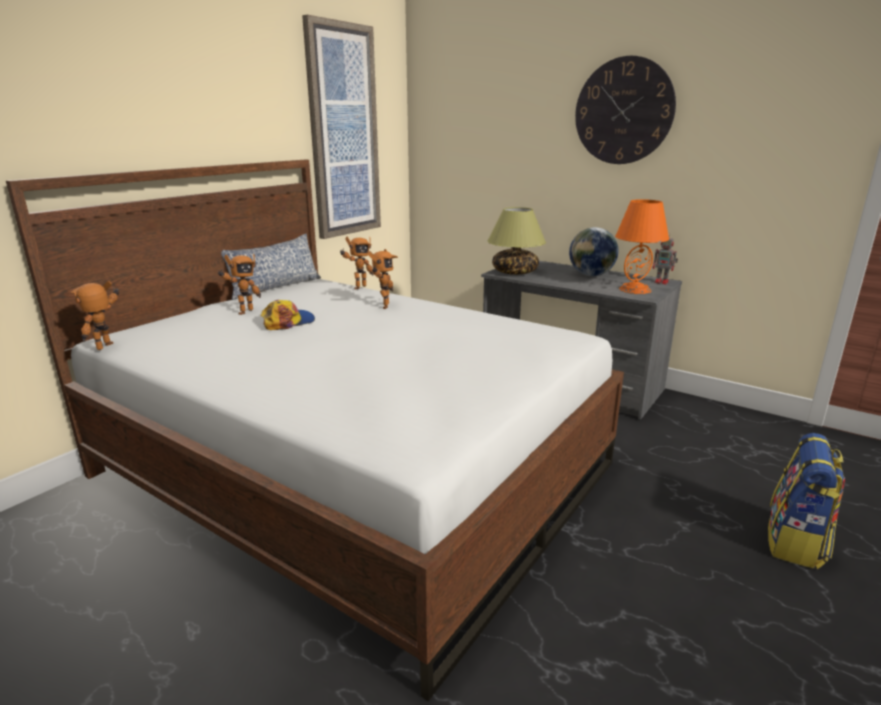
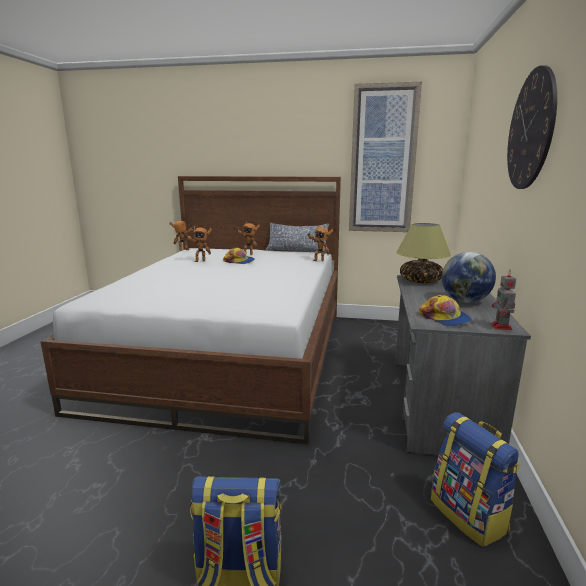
camera: 65 degrees right, 5 degrees down
toy robot [367,249,398,309] -> toy robot moved to [184,227,212,262]
orange table lamp [615,199,669,294] -> cap [419,295,472,326]
none -> backpack [431,412,520,547]

